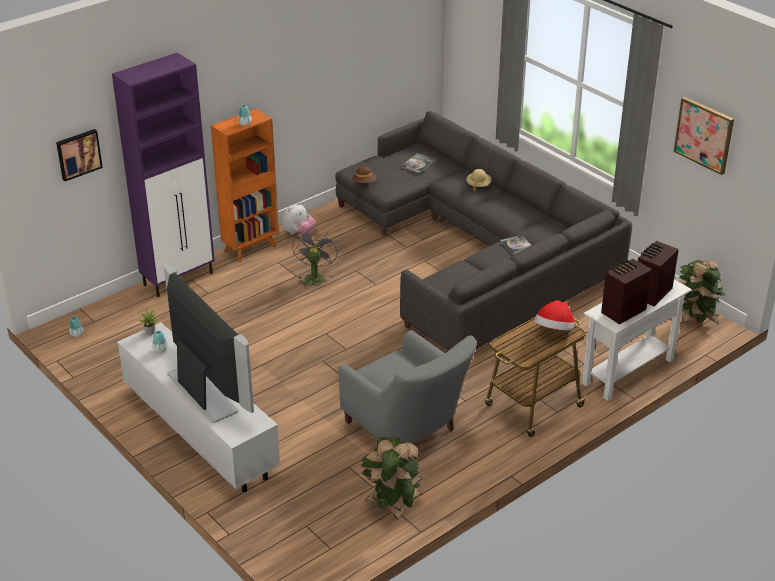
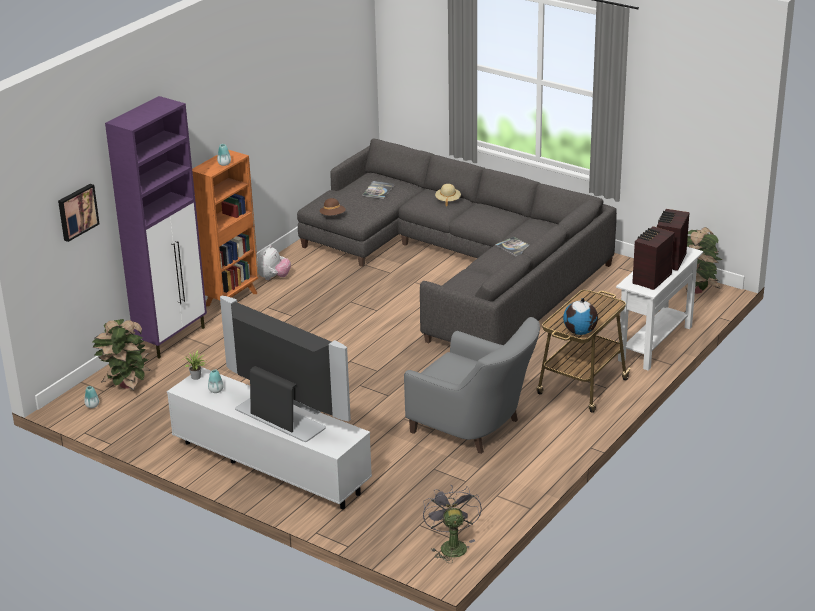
camera: 15 degrees left, 5 degrees down
grey fan [292,228,338,288] -> grey fan moved to [423,484,482,563]
potted plant [361,437,423,520] -> potted plant moved to [92,319,151,390]
hat [535,300,574,330] -> none
picture [674,97,734,175] -> none
none -> globe [563,298,598,335]

